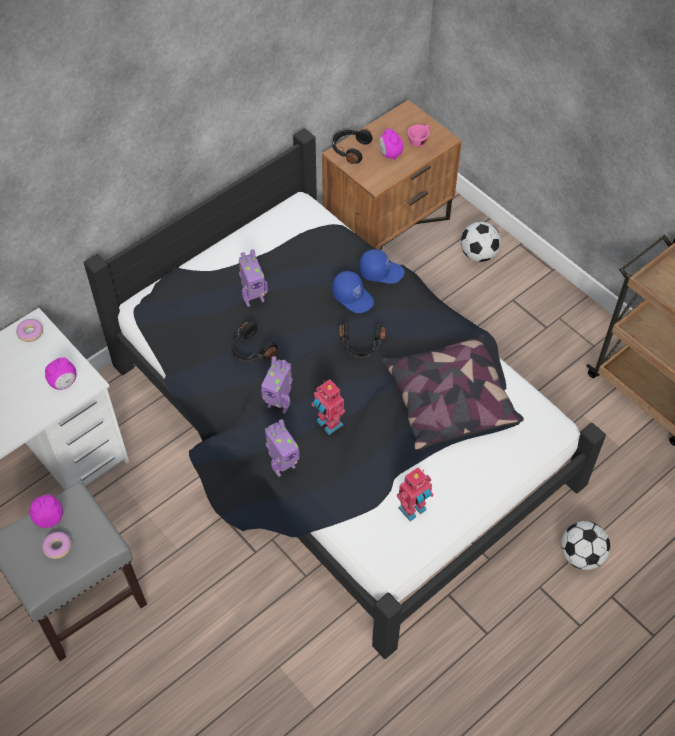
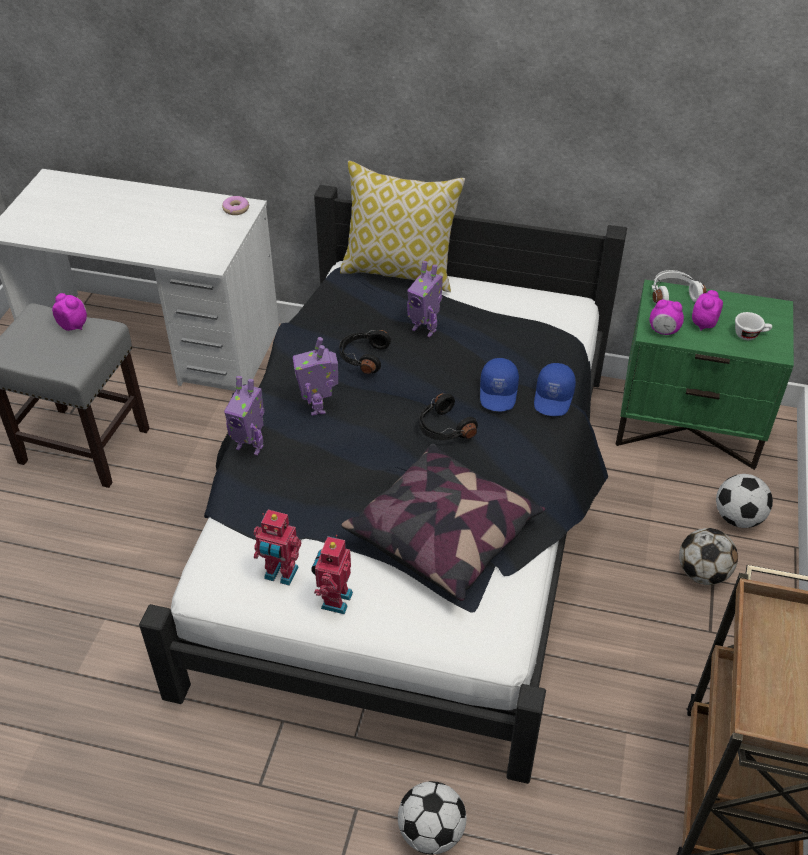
camera: 55 degrees right, 10 degrees down
donut [42,532,71,559] -> none
alarm clock [45,357,76,390] -> alarm clock moved to [650,300,684,335]
toy robot [312,379,345,435] -> toy robot moved to [311,535,353,614]
brown nightstand [322,100,462,250] -> green nightstand [616,280,794,470]
black headphones [332,129,373,164] -> white headphones [652,270,707,304]
blue cap [359,249,404,284] -> blue cap turned 45 degrees clockwise [534,363,576,416]
pink cup [407,124,430,147] -> white cup [735,312,772,340]
none -> pillow [340,161,465,292]
none -> football [679,528,738,585]

